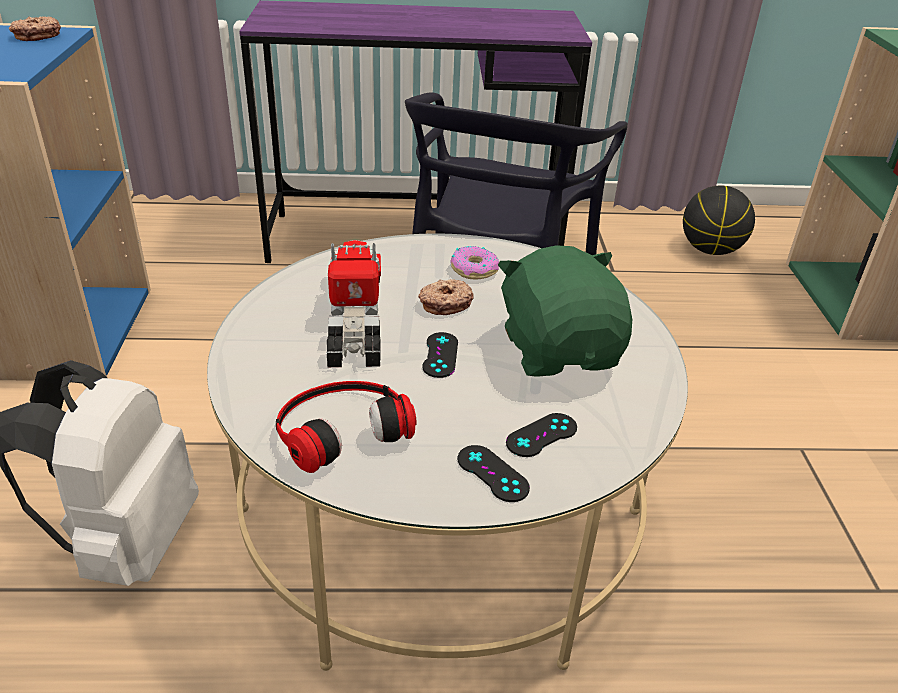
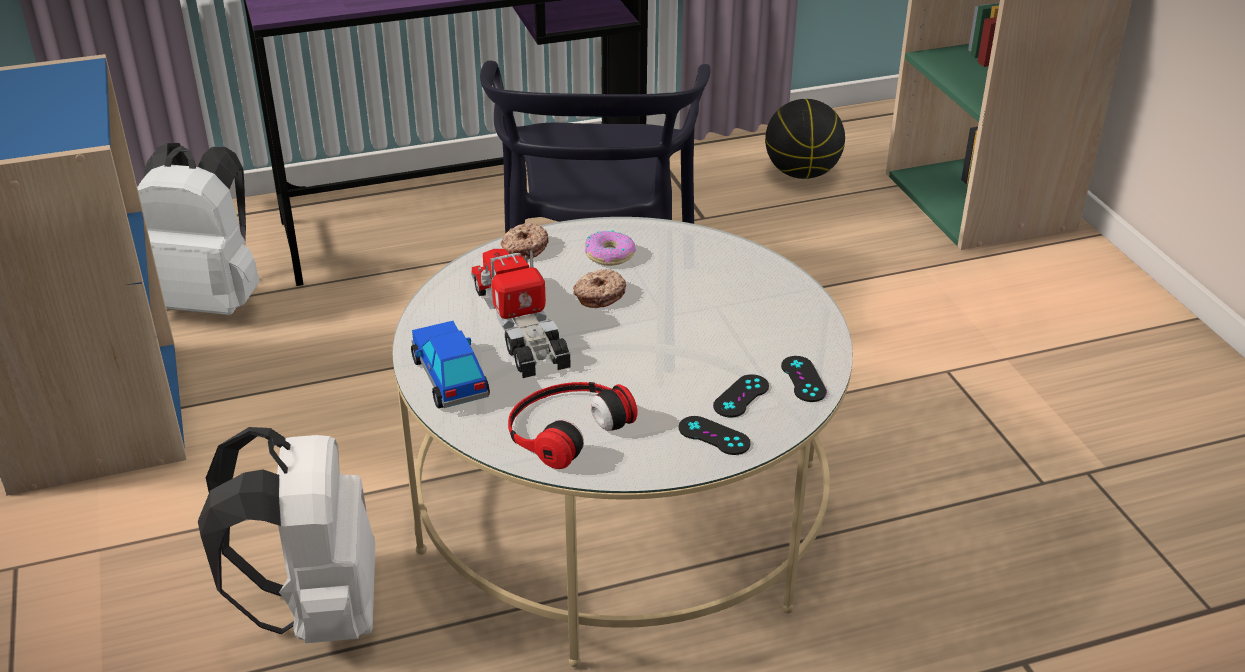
camera: 15 degrees left, 0 degrees up
donut [9,16,61,41] -> donut moved to [501,223,549,259]
black game controller [422,332,458,378] -> black game controller moved to [781,356,827,402]
green plush toy [498,245,632,377] -> none
none -> white backpack [137,143,260,315]
none -> toy car [411,321,490,408]

